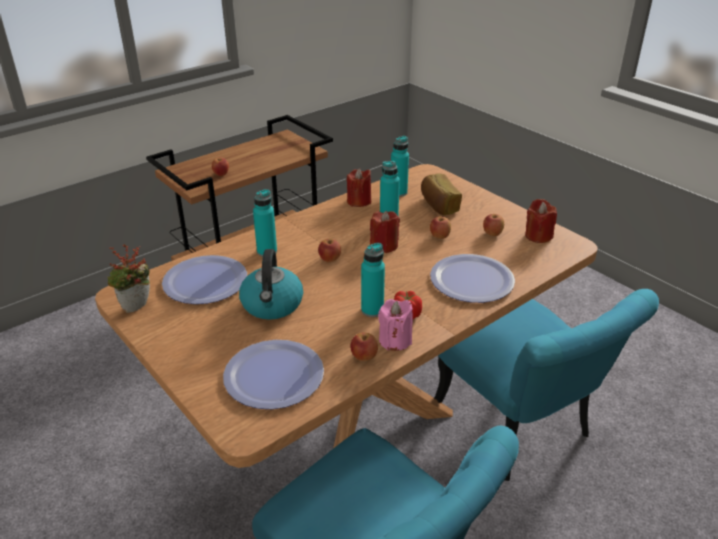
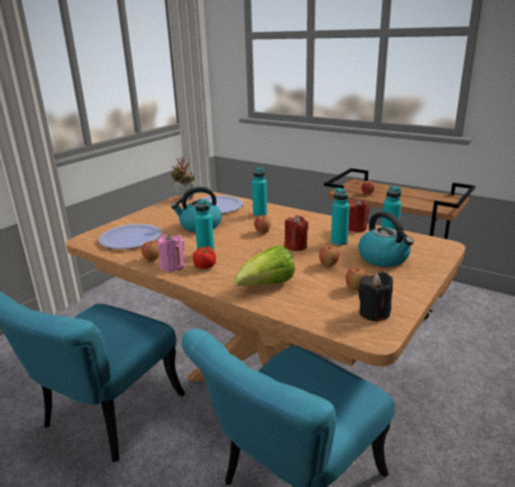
camera: 75 degrees right, 10 degrees down
bread [421,173,462,215] -> kettle [358,211,414,267]
plate [430,254,515,303] -> lettuce [234,245,295,286]
red candle [525,199,557,243] -> black candle [358,272,393,322]

